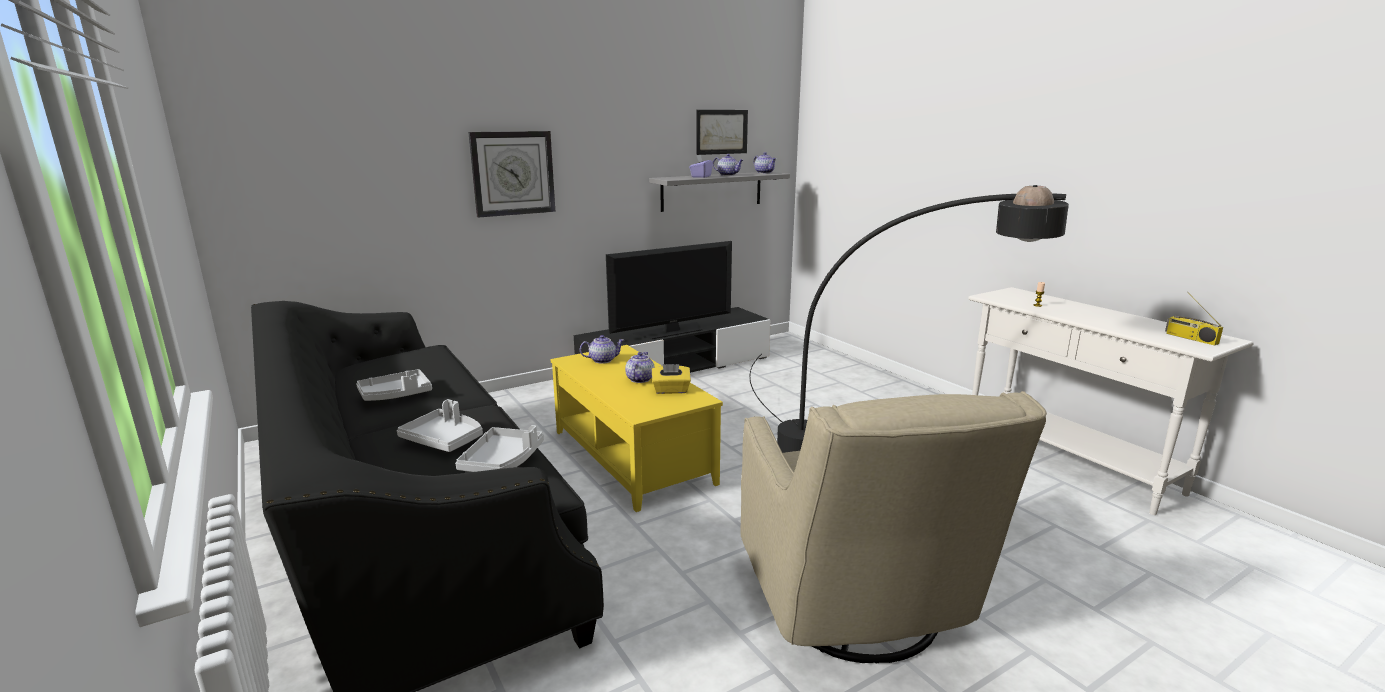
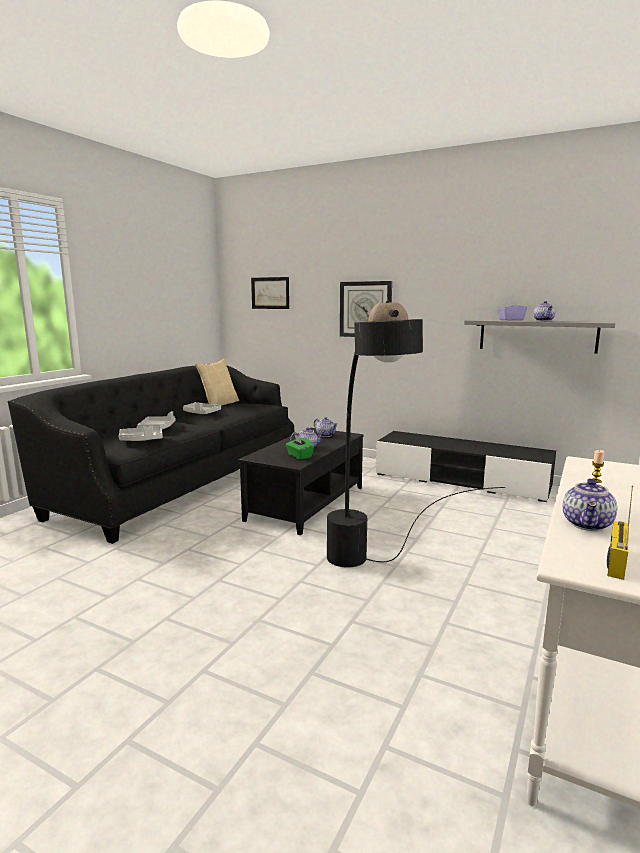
camera: 60 degrees right, 5 degrees down
yellow coffee table [551,345,723,512] -> black coffee table [238,428,364,535]
television [606,241,732,339] -> none
yellow tissue box [651,364,691,394] -> green tissue box [286,435,314,460]
picture [696,110,748,155] -> picture moved to [251,277,289,309]
beige armchair [740,391,1047,663] -> none
teapot [753,152,777,174] -> teapot moved to [563,478,617,531]
none -> beige pillow [195,358,239,406]

